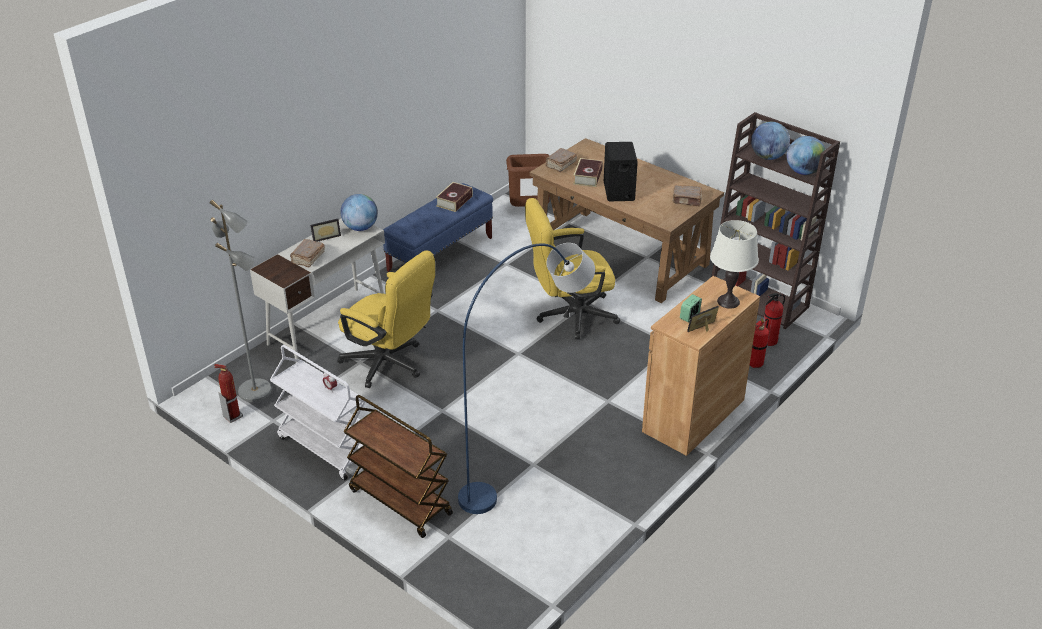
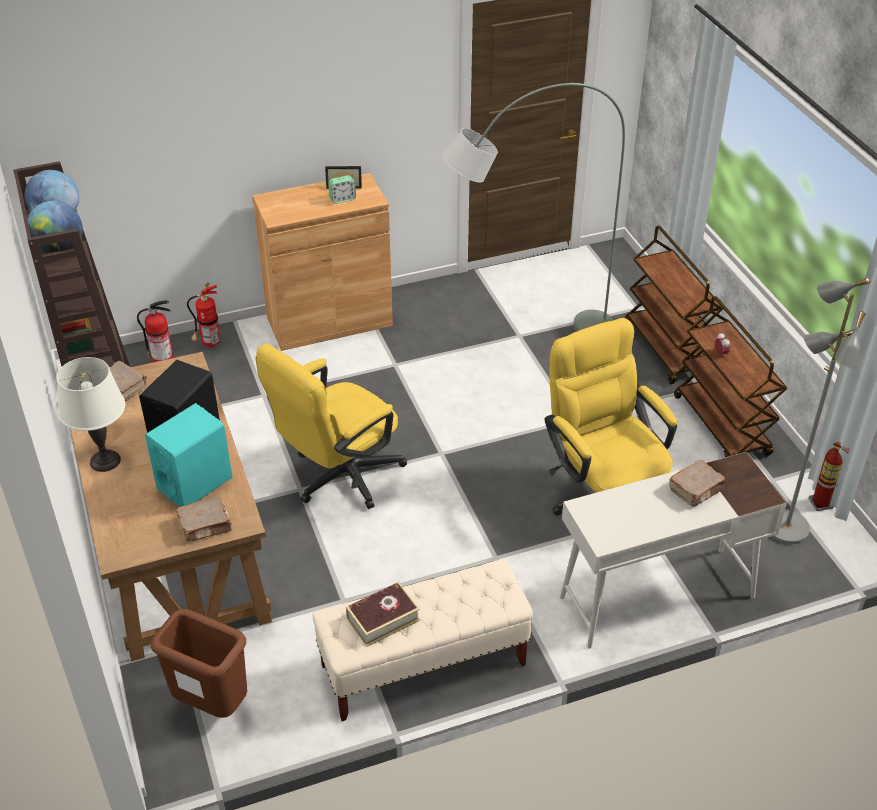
camera: 150 degrees left, 5 degrees up
white cart [270,345,365,481] -> brown cart [674,296,787,457]
picture frame [310,219,341,242] -> none
globe [340,194,378,231] -> none
blue bench [383,183,493,272] -> beige bench [313,559,533,721]
blue floor lamp [458,243,595,514] -> grey floor lamp [442,83,625,332]
yellow office chair [525,198,621,339] -> yellow office chair turned 120 degrees clockwise [255,344,407,509]
book [573,158,603,187] -> turquoise speaker [145,403,232,507]
white table lamp [710,220,759,309] -> white table lamp moved to [57,357,125,472]

